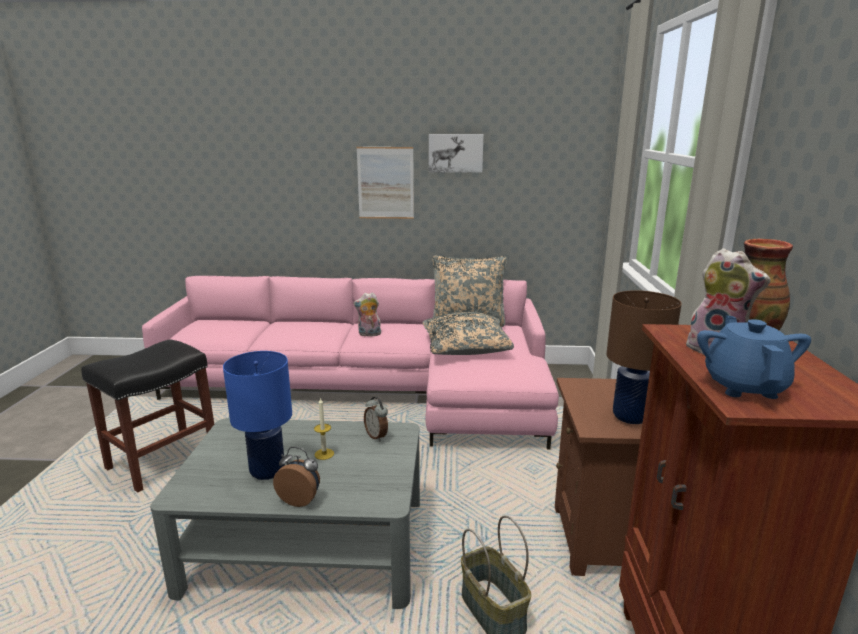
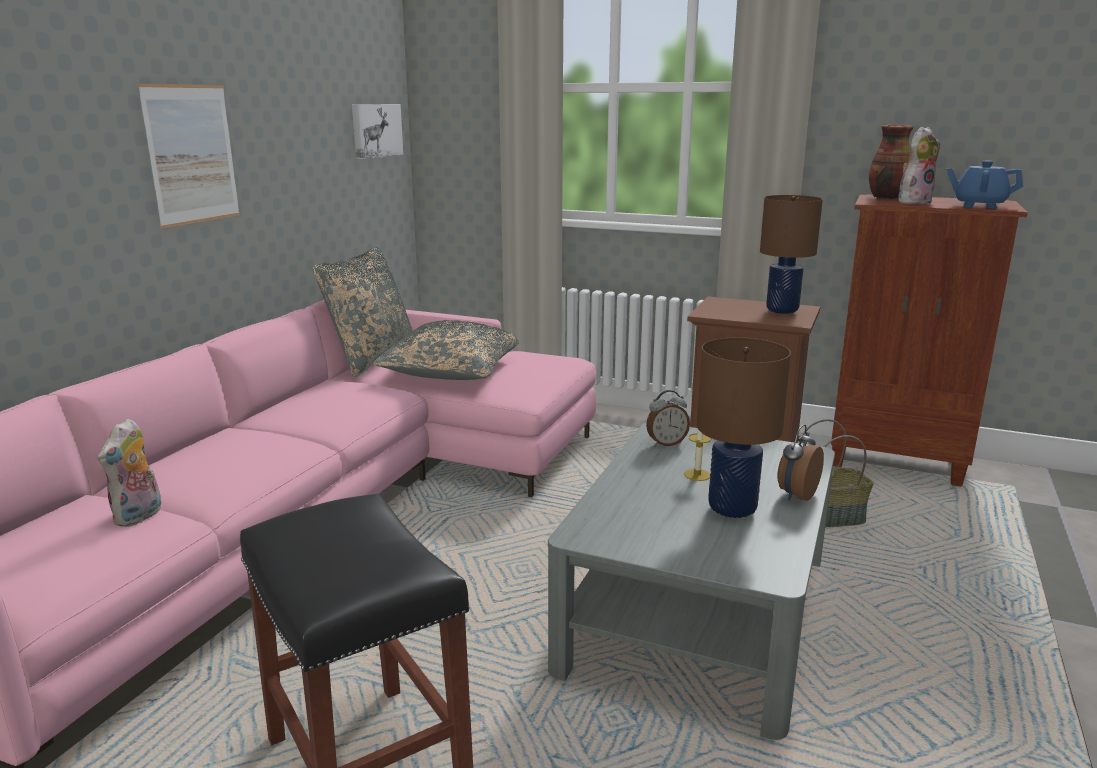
camera: 70 degrees left, 0 degrees up
blue table lamp [223,351,292,480] -> brown table lamp [697,338,791,518]
plush toy [353,292,381,337] -> plush toy moved to [98,418,161,527]
picture [429,134,484,173] -> picture moved to [352,104,403,159]

